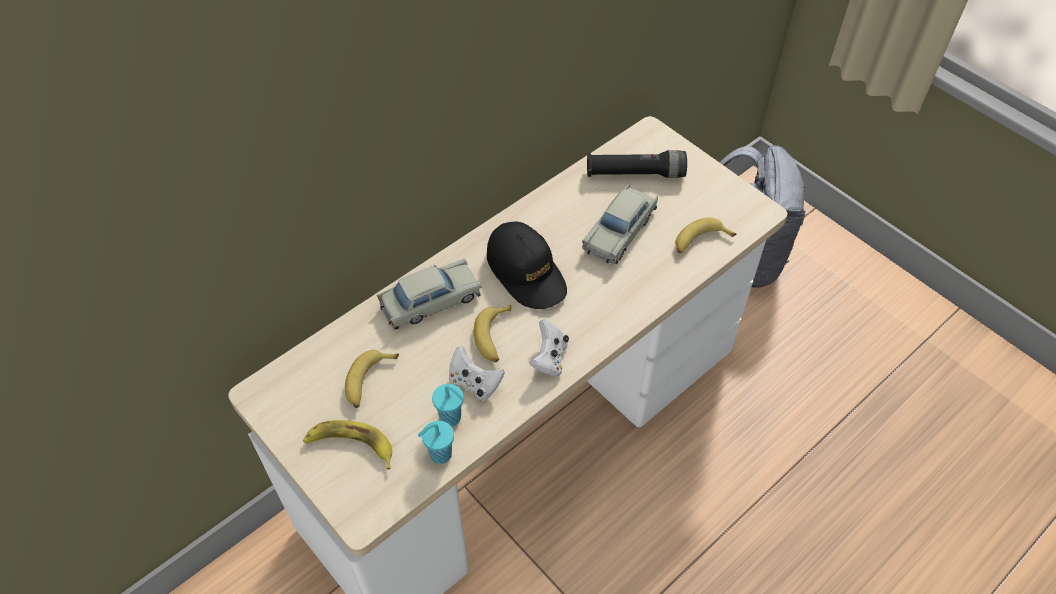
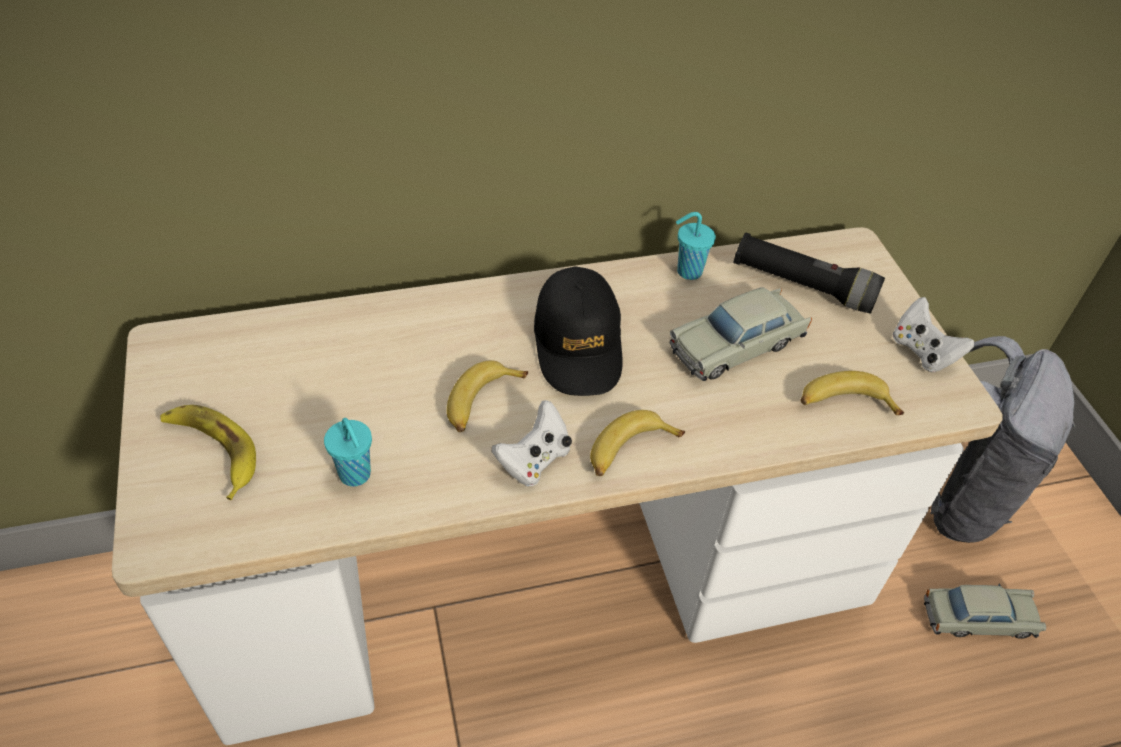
camera: 25 degrees right, 5 degrees down
banana [345,350,399,408] -> banana moved to [590,410,685,476]
beige toy car [377,258,481,330] -> beige toy car moved to [924,583,1046,639]
turquoise cup [418,421,454,464] -> turquoise cup moved to [676,212,716,280]
white game controller [449,346,505,401] -> white game controller moved to [893,297,975,372]

